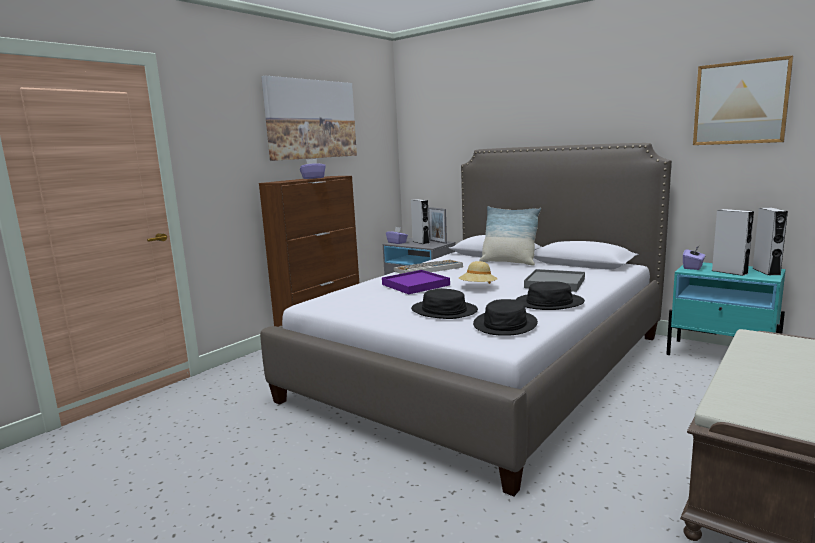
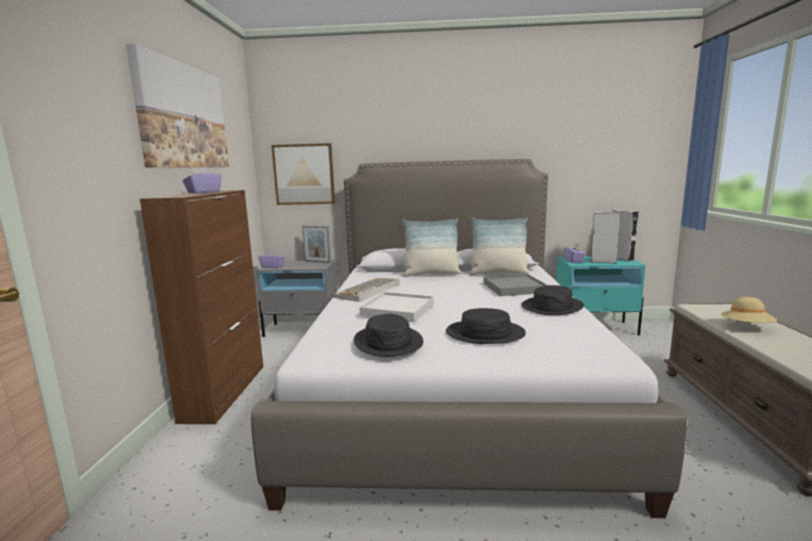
camera: 35 degrees left, 0 degrees up
purple tray [382,270,450,294] -> white tray [359,292,434,322]
grey speaker [411,199,430,244] -> none
beige hat [459,261,497,284] -> beige hat moved to [721,297,778,323]
black hat [473,299,538,336] -> black hat moved to [354,314,423,357]
picture [693,55,793,145] -> picture moved to [271,143,335,205]
none -> pillow [469,217,529,275]

